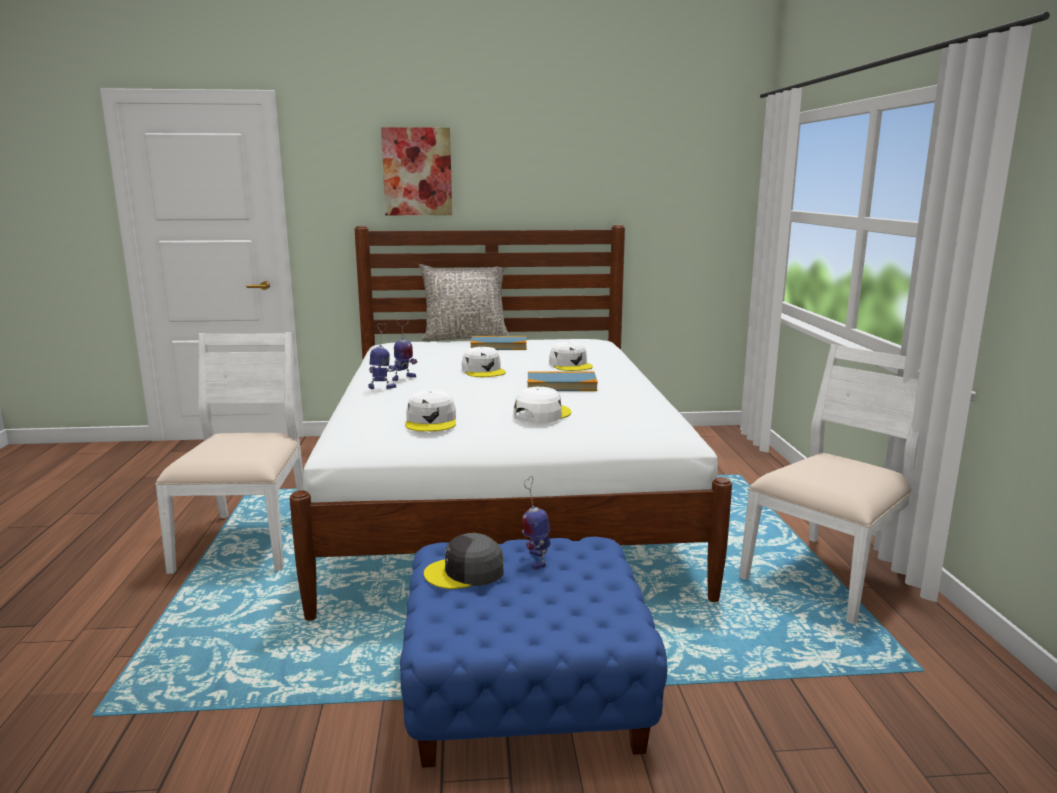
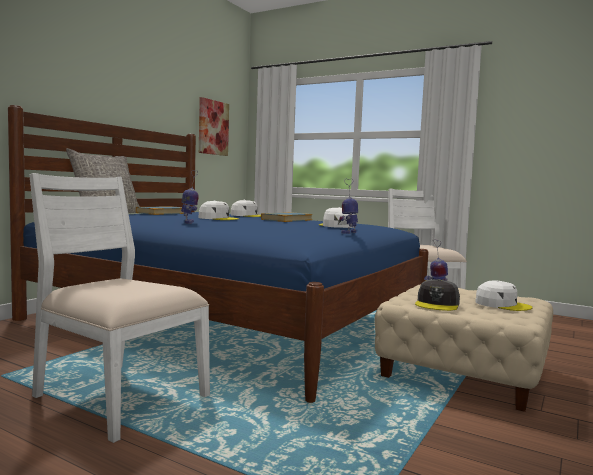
camera: 55 degrees left, 10 degrees down
white bed [289,225,732,621] -> blue bed [8,105,429,403]
toy robot [368,323,396,389] -> toy robot moved to [339,179,358,234]
picture [381,127,452,215] -> picture moved to [199,97,229,156]
blue ottoman [400,537,668,768] -> beige ottoman [374,285,553,412]
white cap [406,390,456,432] -> white cap moved to [475,281,533,311]

